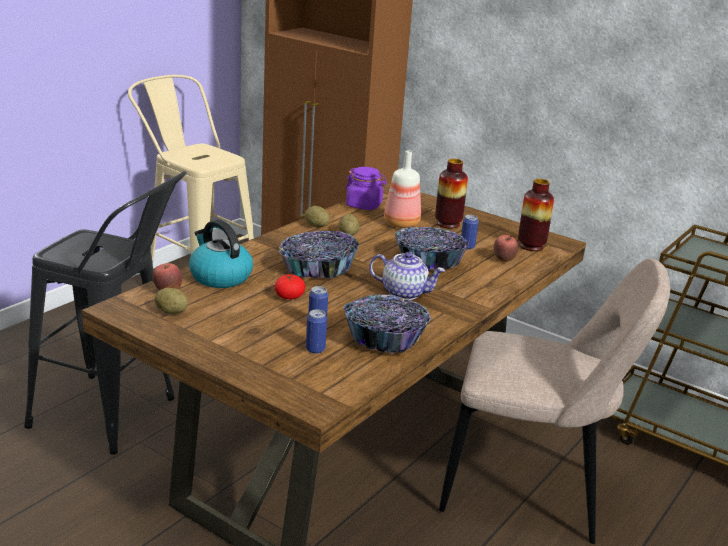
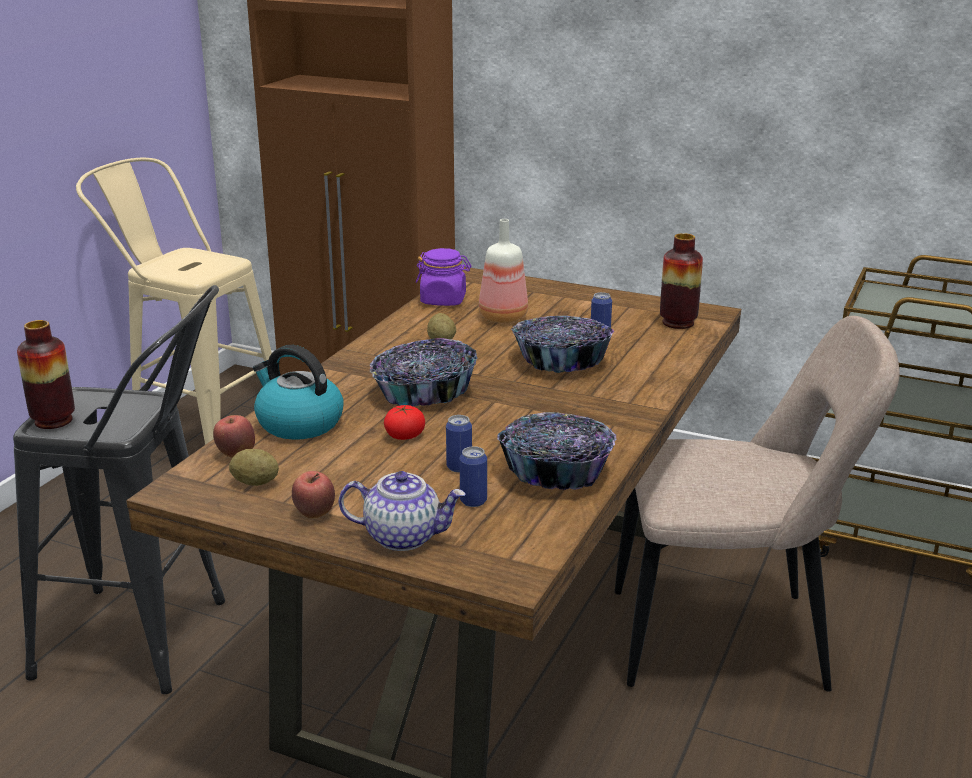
camera: 10 degrees left, 0 degrees up
potato [305,206,329,228] -> none
teapot [369,252,445,300] -> teapot moved to [339,471,466,551]
vase [435,159,468,228] -> vase moved to [17,320,75,429]
apple [494,235,518,262] -> apple moved to [292,471,335,518]

